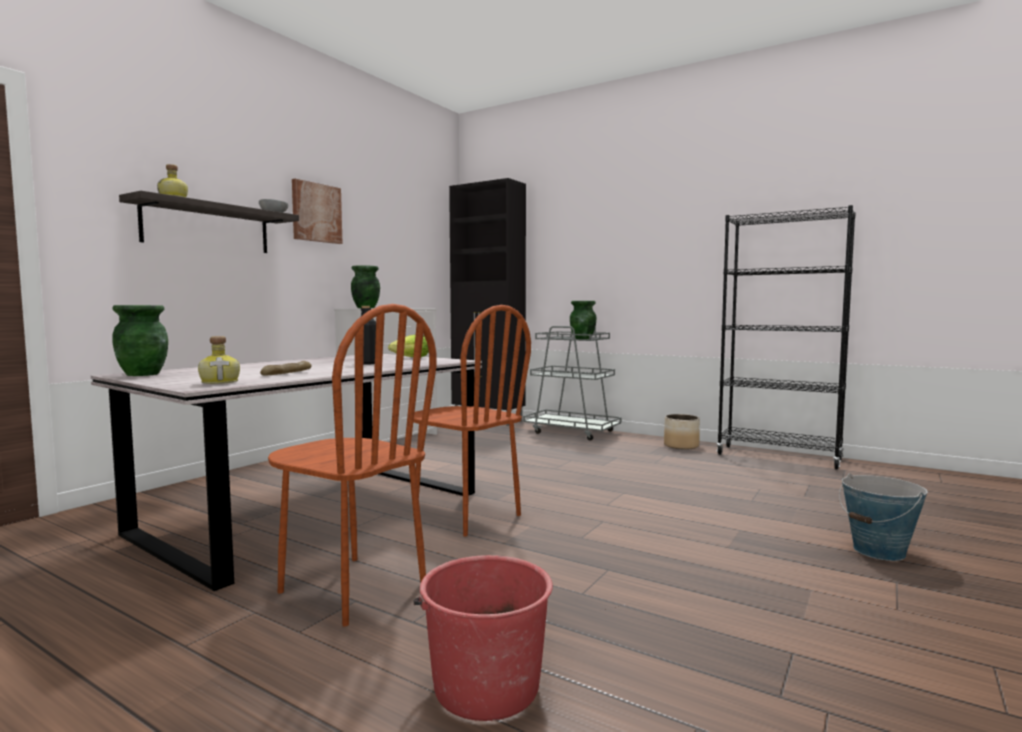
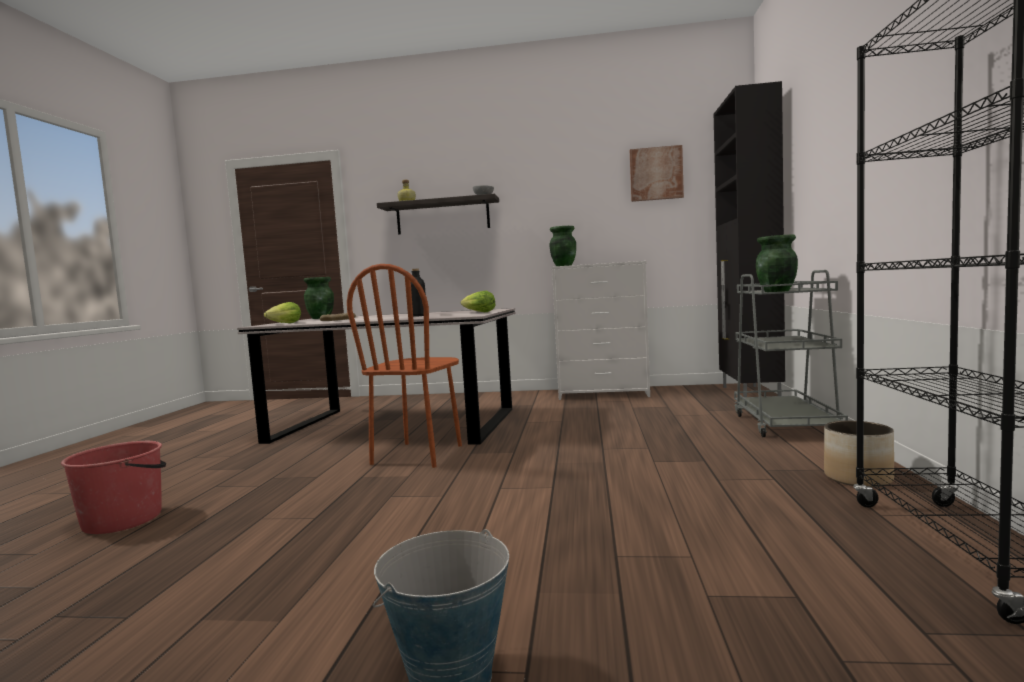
camera: 65 degrees right, 0 degrees up
bottle [198,336,240,384] -> lettuce [264,302,301,323]
brown chair [268,304,437,627] -> none
picture [292,179,343,244] -> picture moved to [630,145,684,202]

